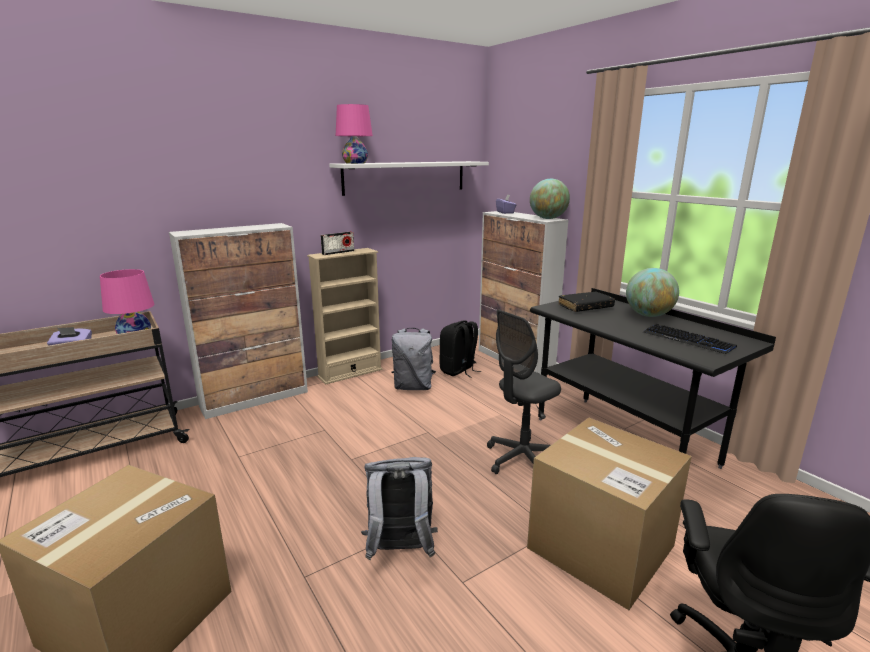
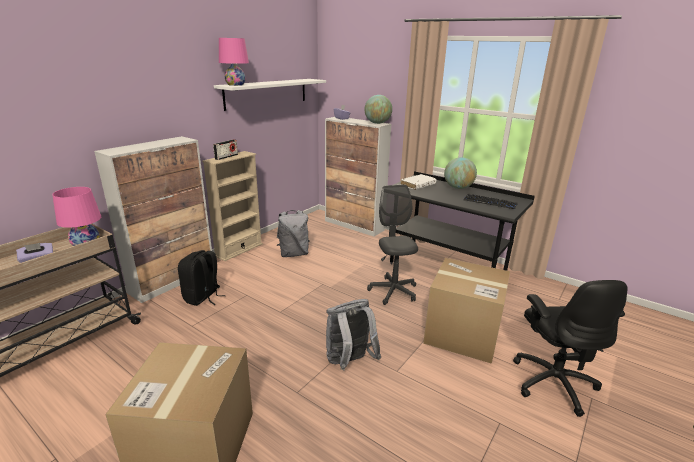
camera: 20 degrees left, 5 degrees up
black backpack [440,321,482,378] -> black backpack moved to [178,250,226,306]
grey office chair [487,310,561,474] -> grey office chair turned 135 degrees clockwise [367,185,418,305]
black book [558,291,615,312] -> white book [401,174,437,190]

